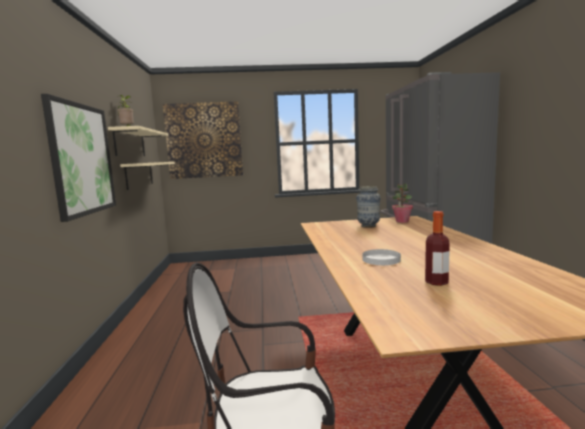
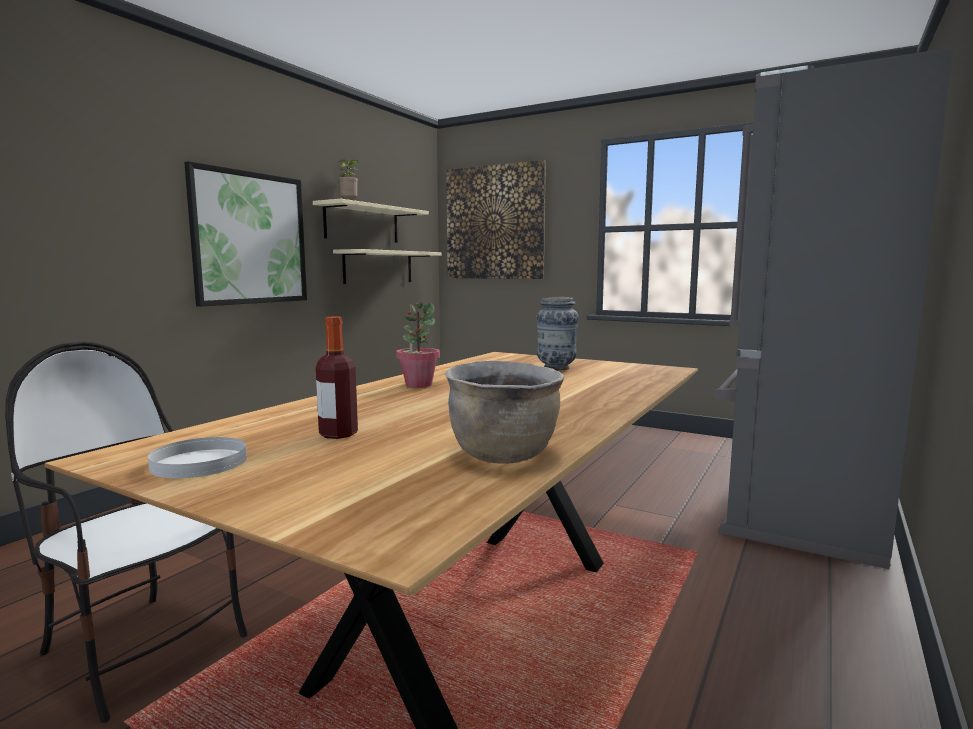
camera: 35 degrees right, 0 degrees up
white plate [362,249,401,265] -> white plate moved to [148,437,247,478]
potted plant [392,184,413,223] -> potted plant moved to [396,302,440,388]
none -> brown cooking pot [445,361,564,464]

